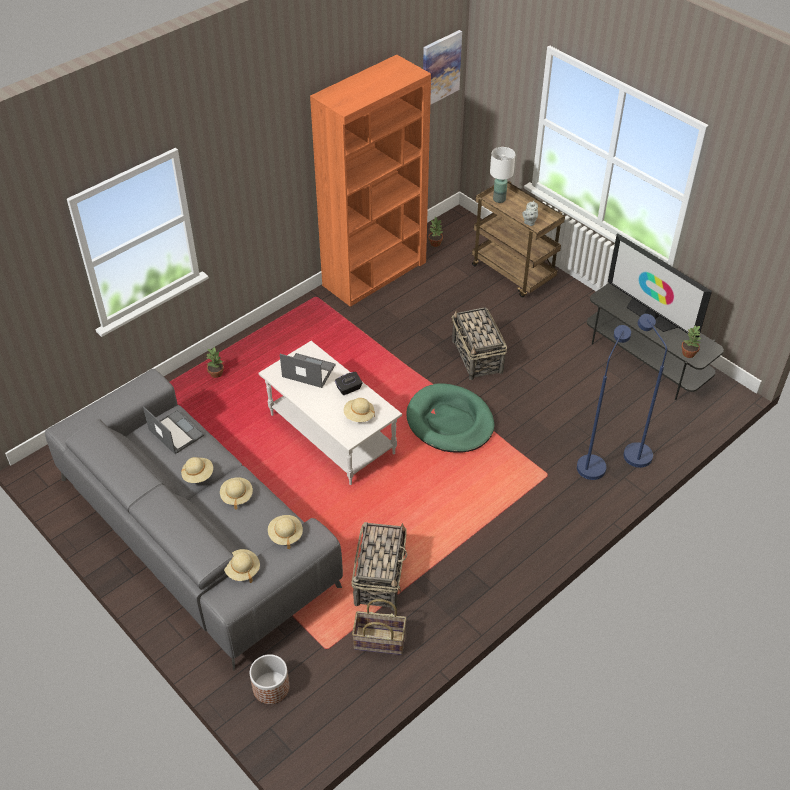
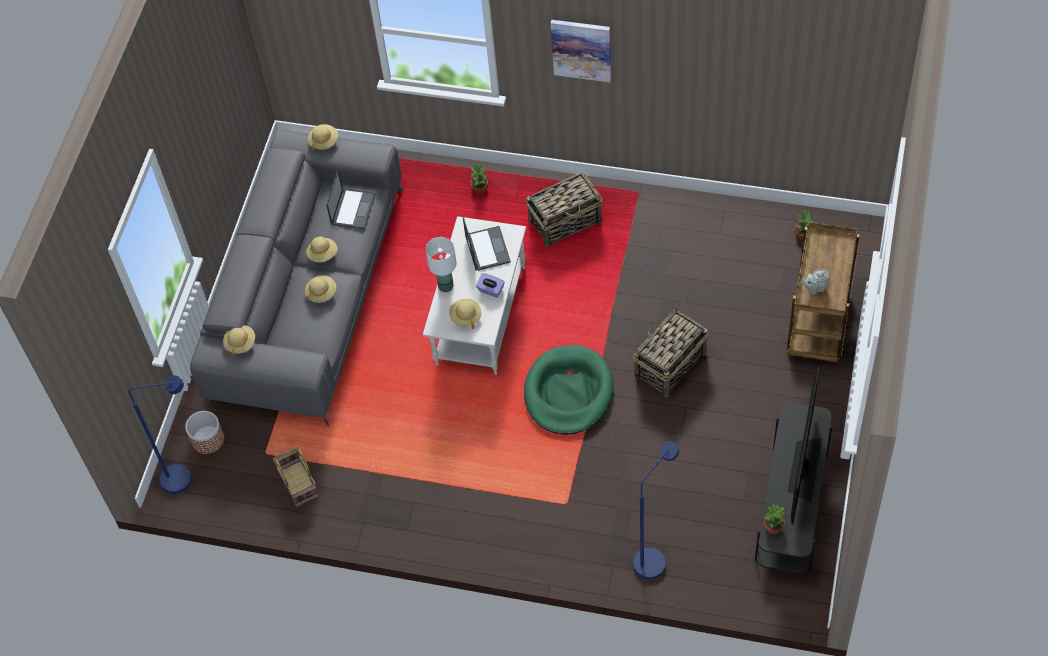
camera: 60 degrees right, 10 degrees up
beige hat [268,515,303,549] -> beige hat moved to [308,124,338,151]
orange bookcase [310,55,431,307] -> none
black tissue box [335,372,363,395] -> purple tissue box [476,273,505,297]
basket [351,522,407,611] -> basket moved to [526,172,602,248]
picture [423,30,462,105] -> picture moved to [551,20,611,82]
white table lamp [490,147,516,203] -> white table lamp moved to [425,237,457,292]
blue floor lamp [577,325,631,480] -> blue floor lamp moved to [128,375,192,494]

